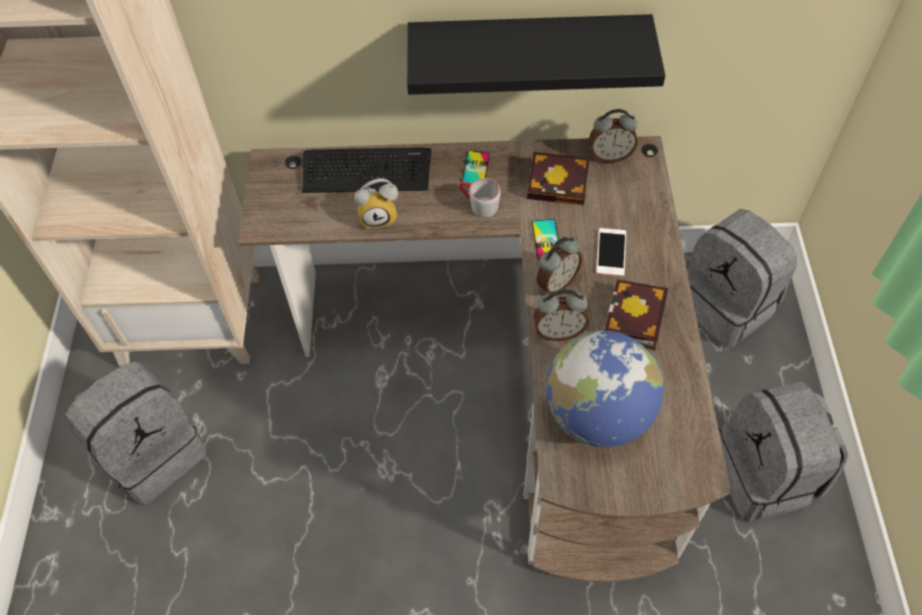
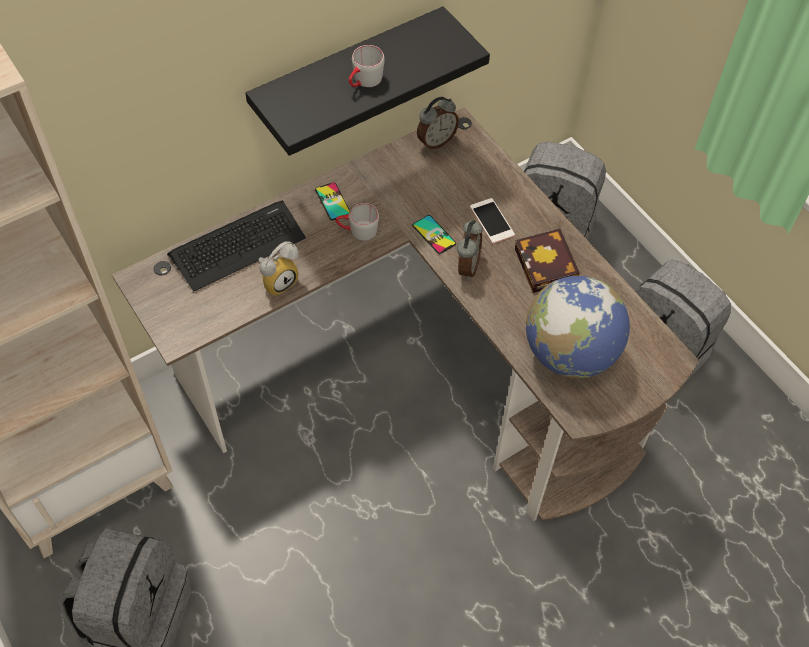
camera: 35 degrees left, 0 degrees up
book [527,152,590,205] -> none
alarm clock [534,289,589,341] -> none
none -> grey mug [349,45,385,87]

